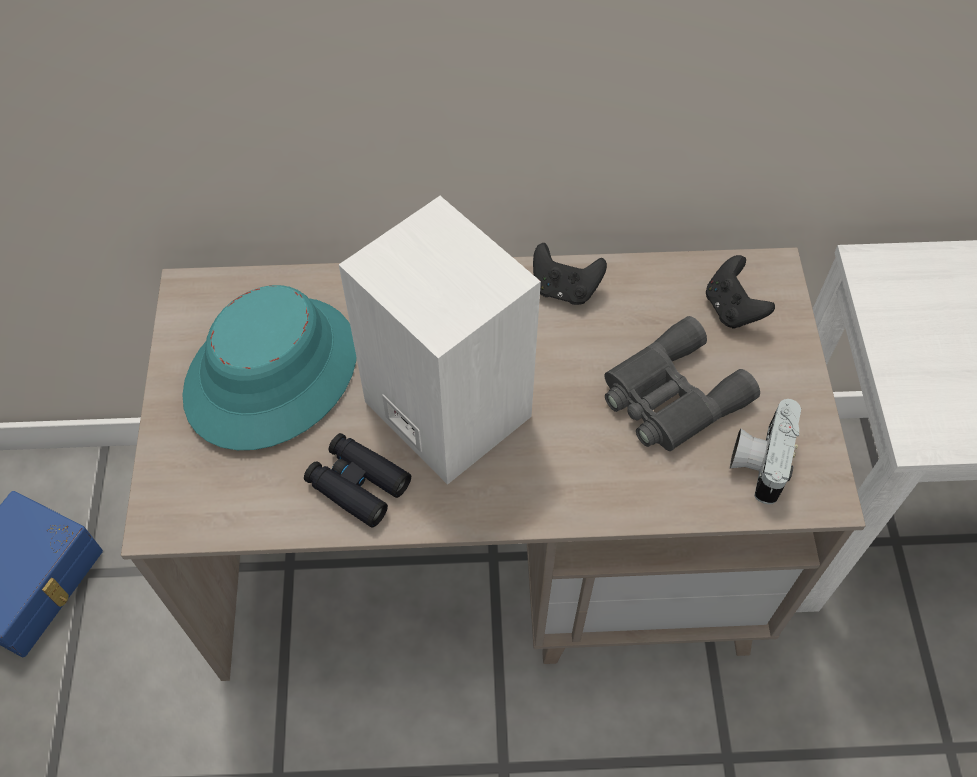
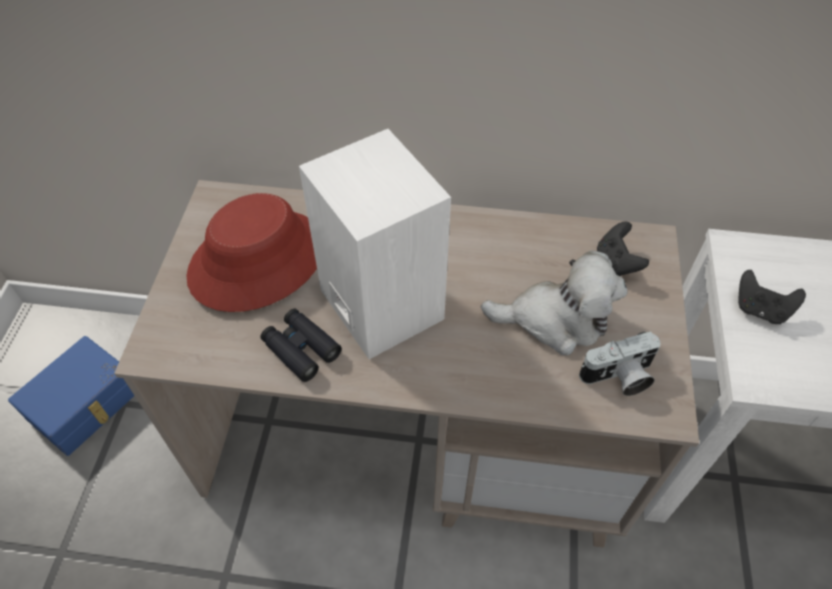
camera: 10 degrees right, 5 degrees down
turquoise hat [182,285,357,450] -> red hat [186,193,317,312]
black game controller [533,243,607,305] -> black game controller moved to [738,270,806,324]
grey binoculars [604,316,760,451] -> plush toy [481,250,627,355]
camera [730,399,801,504] -> camera turned 135 degrees counterclockwise [579,331,661,396]

